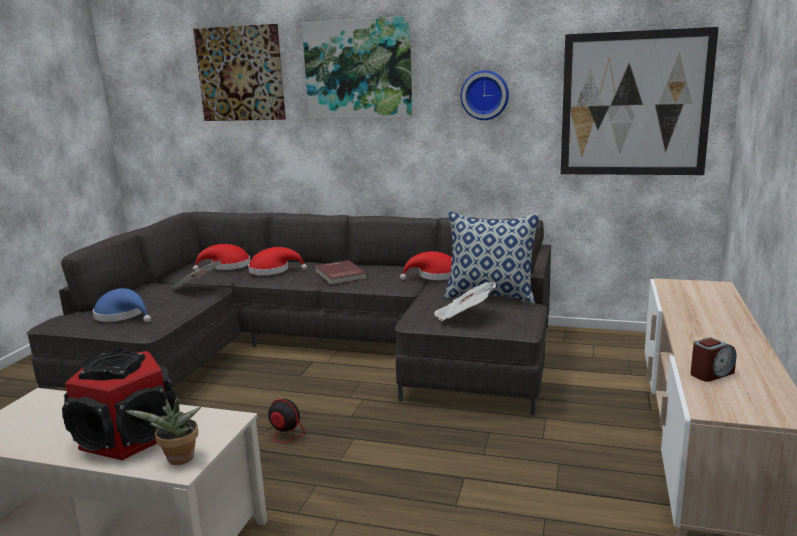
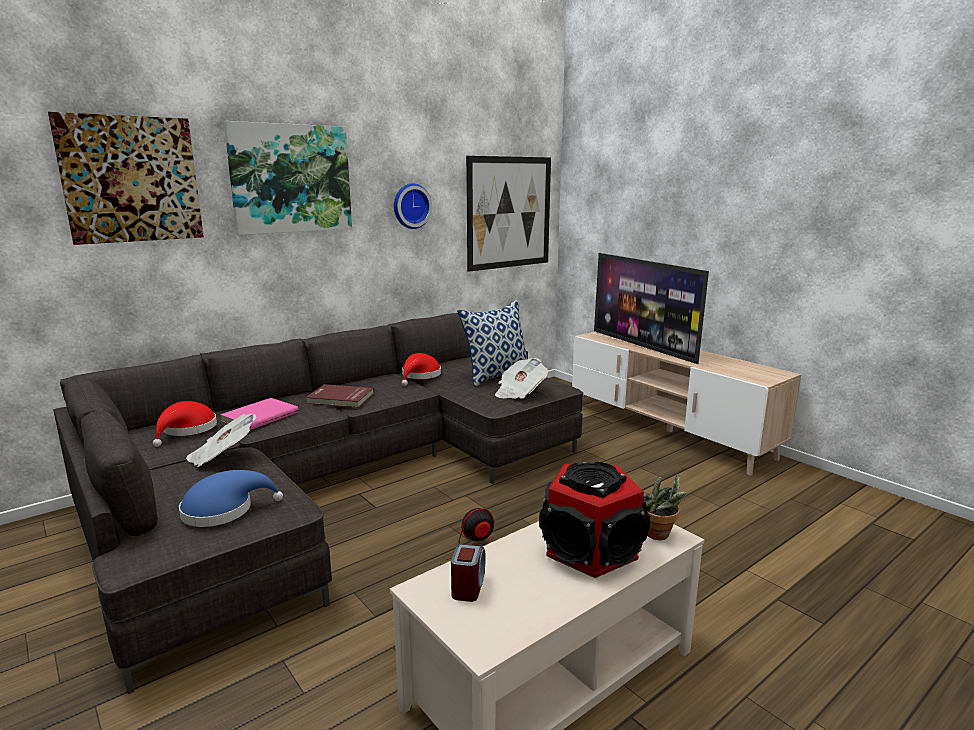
camera: 55 degrees left, 0 degrees up
red hat [248,247,307,275] -> pink book [220,398,299,430]
alarm clock [691,338,736,382] -> alarm clock moved to [451,544,486,602]
none -> television [594,253,709,364]

